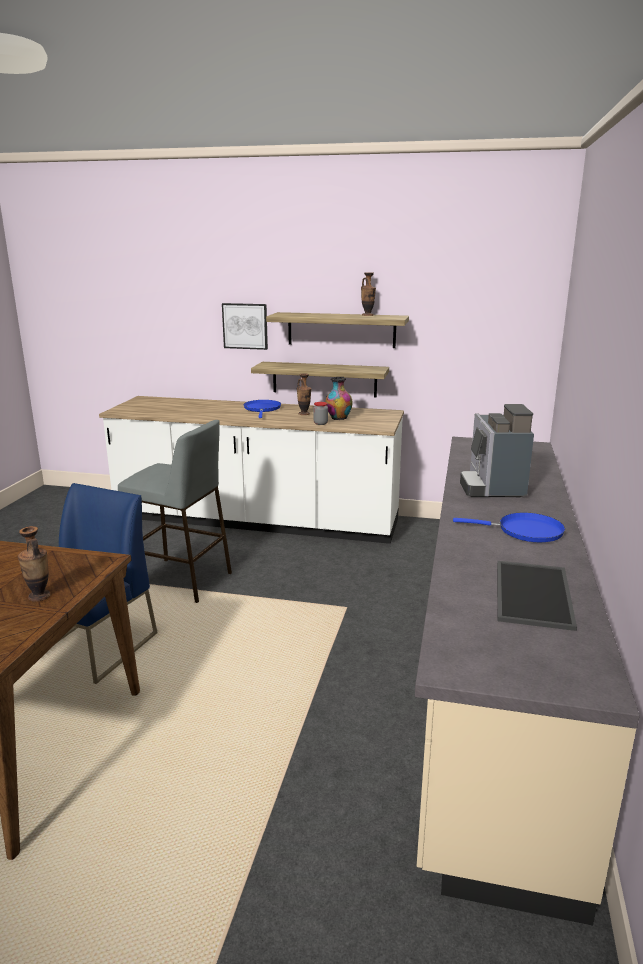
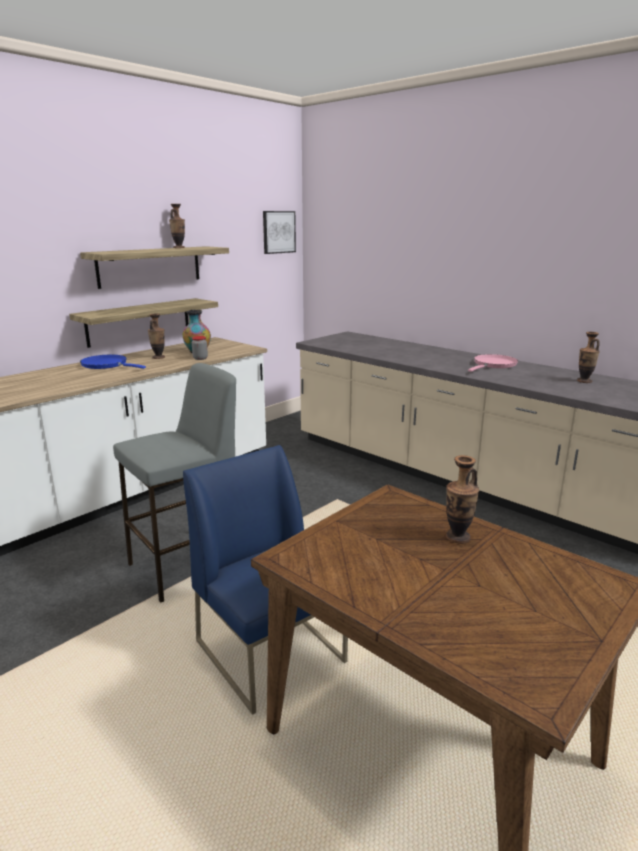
camera: 60 degrees left, 0 degrees up
picture [222,303,268,350] -> picture moved to [263,211,296,254]
blue frying pan [453,513,565,542] -> pink frying pan [468,354,518,372]
coffee machine [460,404,534,497] -> none
tray [497,561,577,631] -> vase [577,332,600,383]

